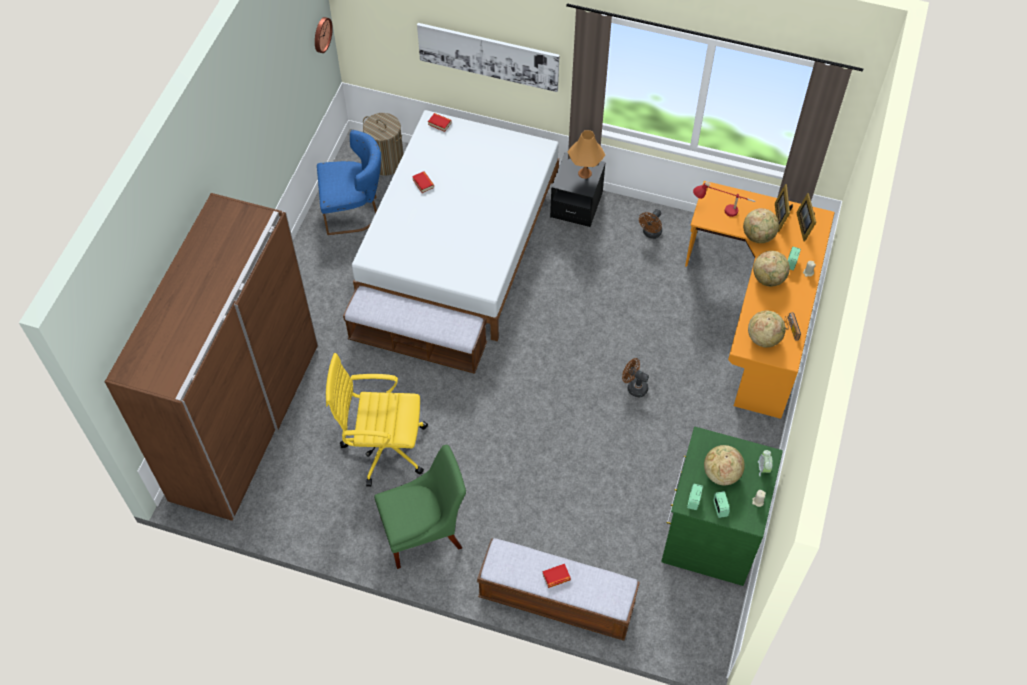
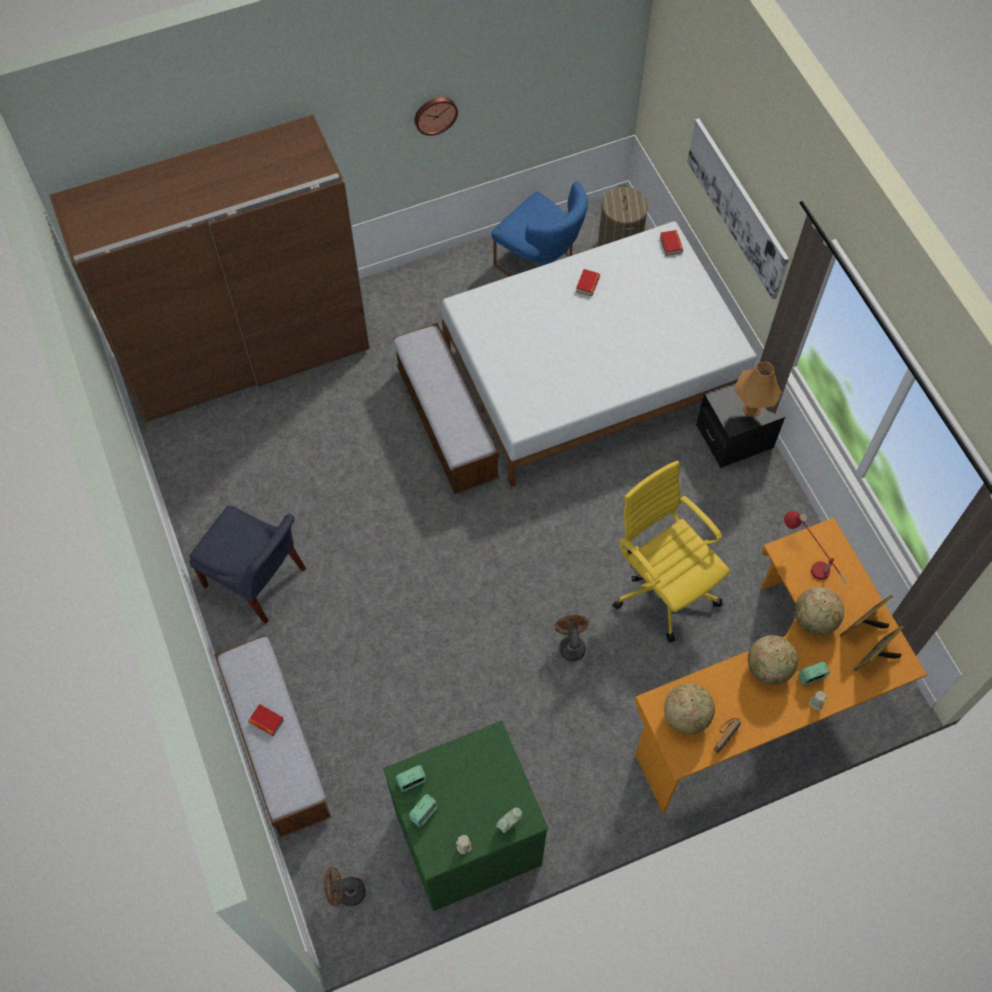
camera: 50 degrees right, 5 degrees up
wall clock [315,17,333,53] -> wall clock moved to [414,97,458,136]
yellow office chair [326,353,428,487] -> yellow office chair moved to [613,460,730,643]
green chair [374,445,466,569] -> blue chair [189,505,306,624]
brown fan [639,209,662,239] -> brown fan moved to [324,867,365,907]
globe [704,445,745,485] -> none

